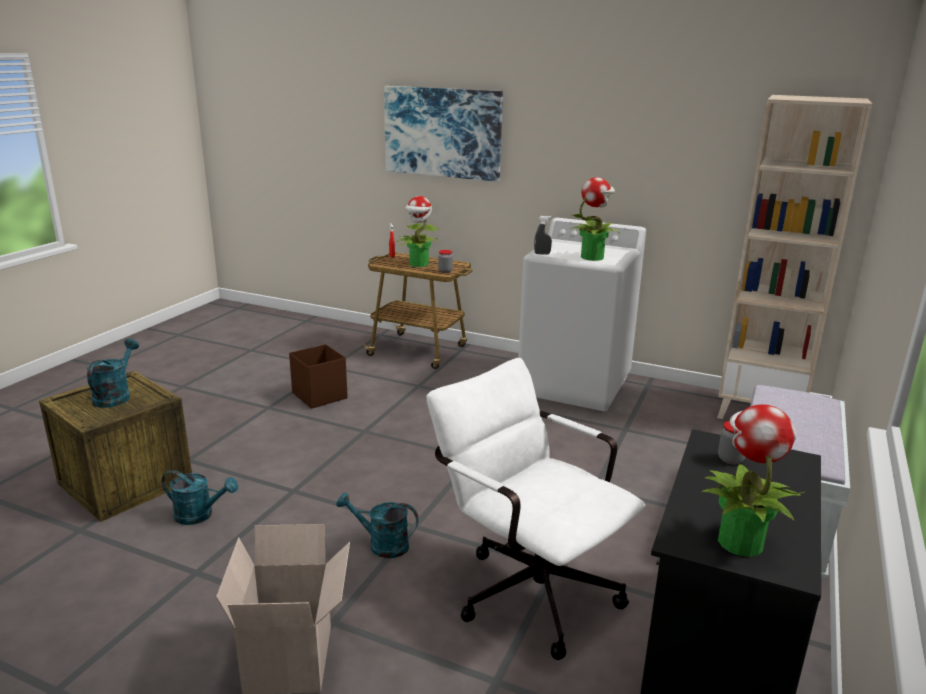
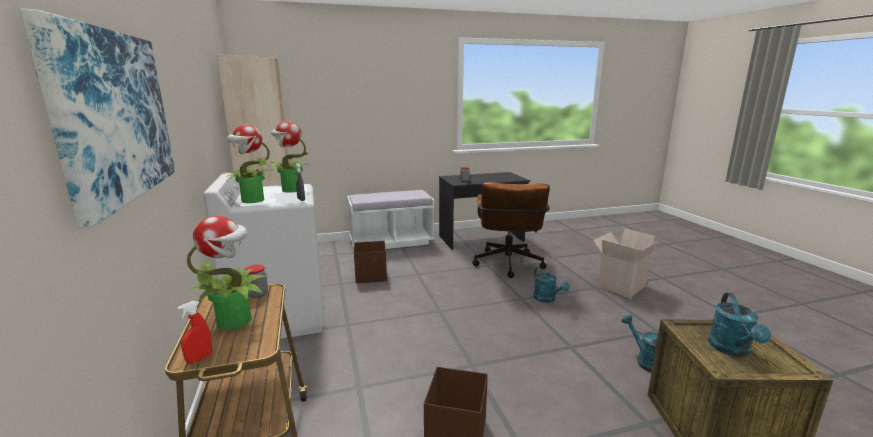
camera: 130 degrees left, 5 degrees down
turquoise watering can [87,339,139,408] -> turquoise watering can turned 45 degrees counterclockwise [708,292,771,357]
white office chair [427,358,645,660] -> brown office chair [472,182,550,278]
potted plant [702,404,805,557] -> potted plant moved to [223,125,272,203]
none -> brown storage box [354,241,387,283]

